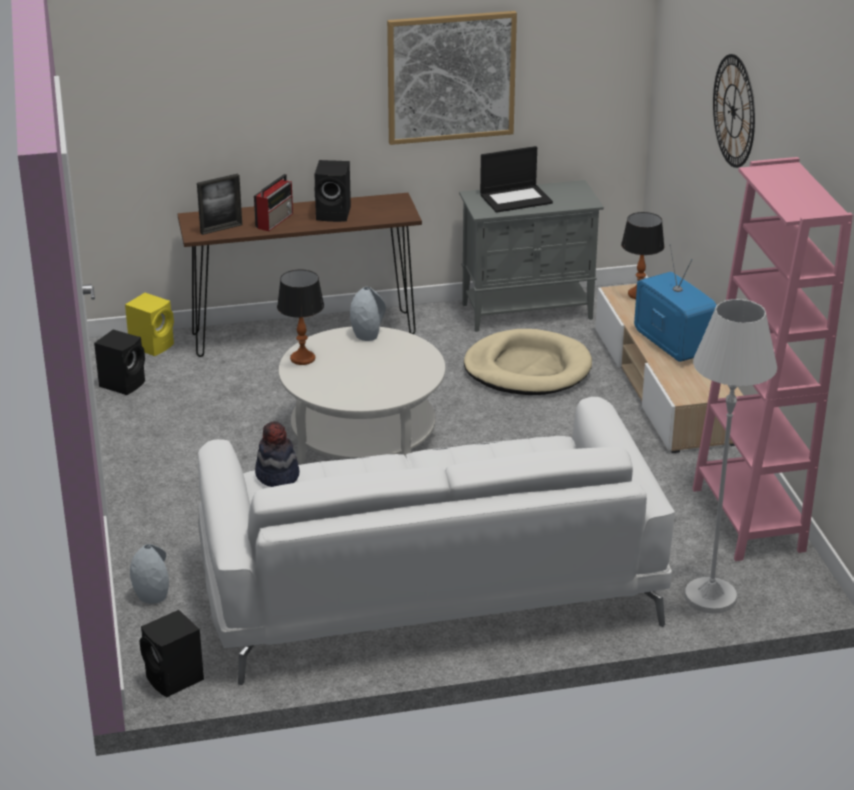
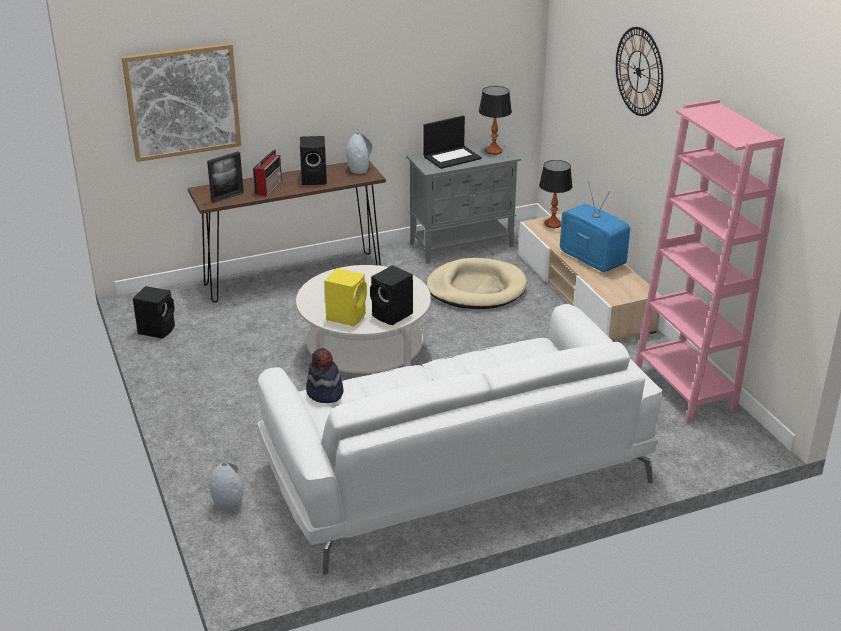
camera: 10 degrees left, 0 degrees up
yellow speaker [125,293,174,356] -> yellow speaker moved to [324,268,367,326]
black speaker [140,610,204,697] -> black speaker moved to [370,265,413,325]
table lamp [277,269,324,365] -> table lamp moved to [479,86,512,155]
grey vase [350,287,386,341] -> grey vase moved to [346,132,372,174]
picture [387,11,517,145] -> picture moved to [122,43,241,162]
white floor lamp [685,299,777,614] -> none

